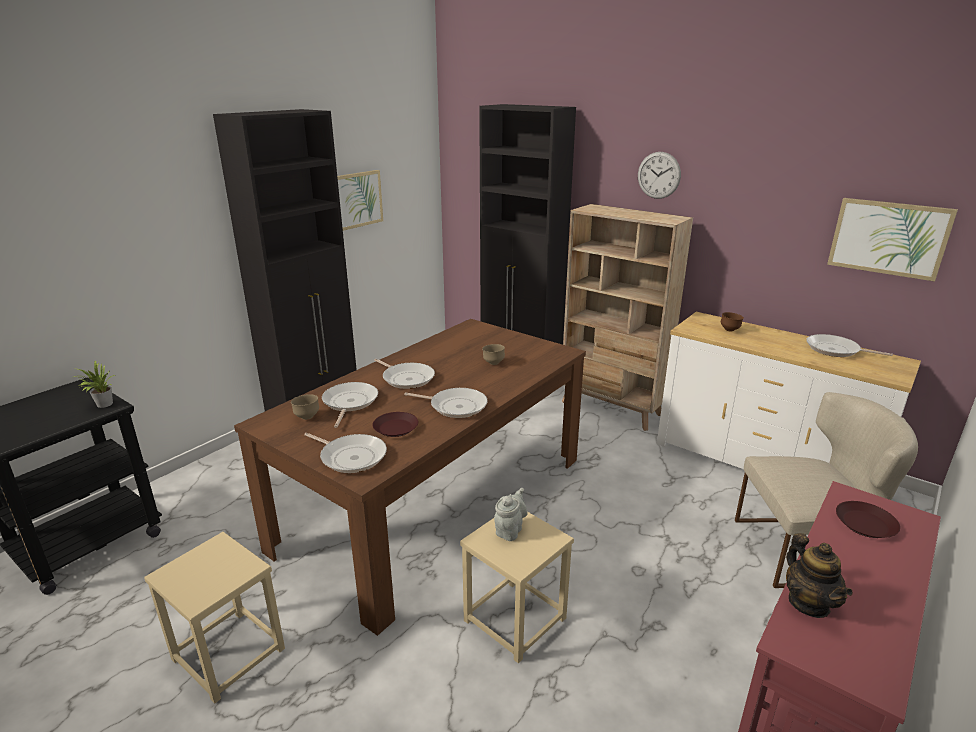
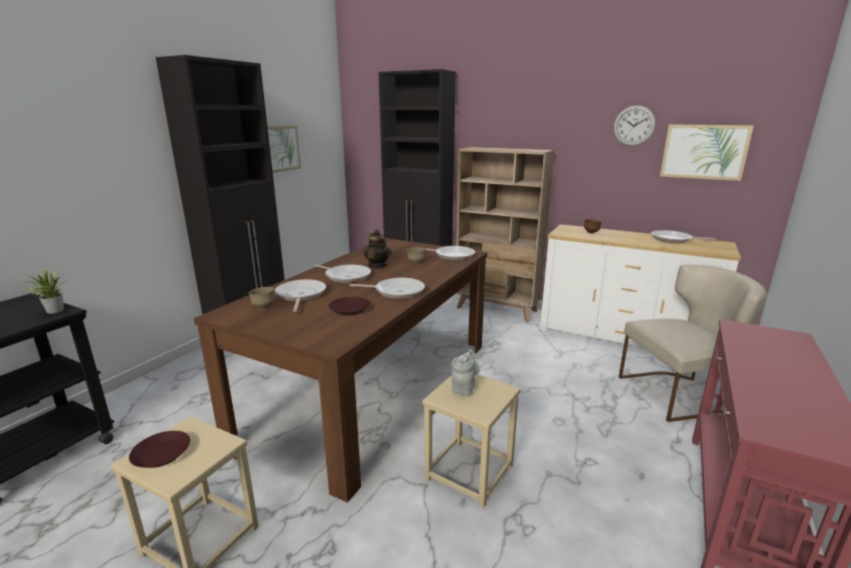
camera: 10 degrees left, 5 degrees down
frying pan [304,433,387,473] -> frying pan moved to [425,246,475,261]
wall clock [638,152,681,199] -> wall clock moved to [614,105,656,146]
teapot [786,533,853,618] -> teapot moved to [364,230,391,268]
brown plate [836,501,900,538] -> brown plate moved to [129,431,190,468]

